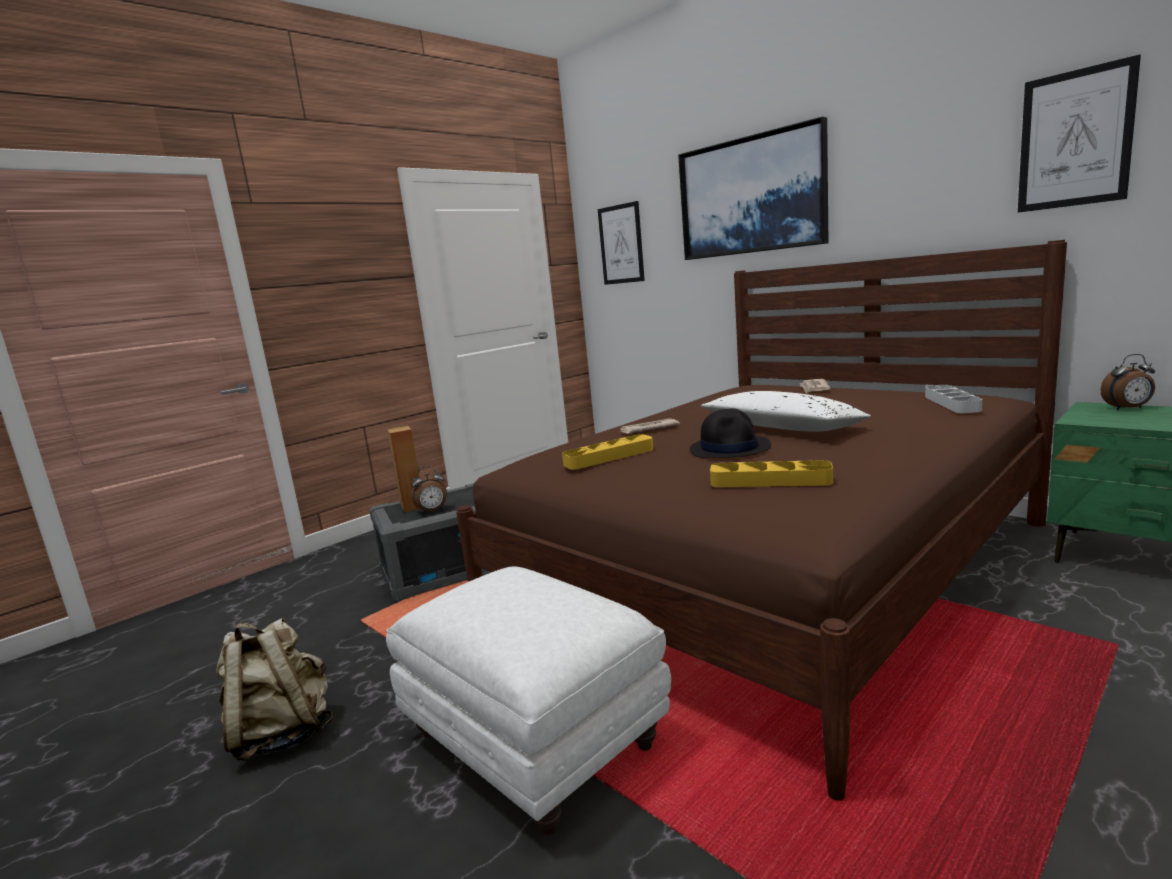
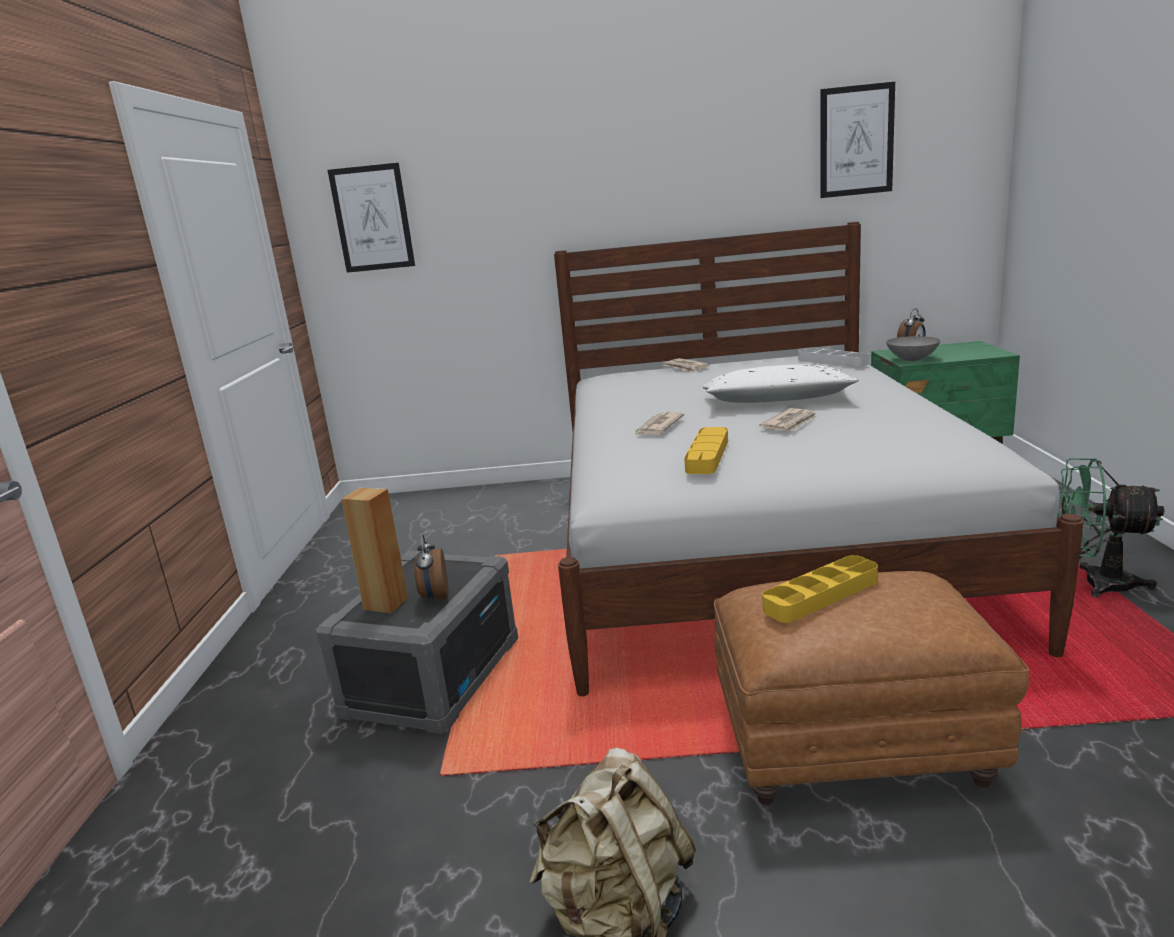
camera: 45 degrees left, 5 degrees up
white ottoman [386,566,671,835] -> brown ottoman [714,571,1029,805]
alarm clock [411,466,447,514] -> alarm clock turned 150 degrees clockwise [414,534,448,604]
brown bed [456,240,1067,801] -> white bed [554,222,1083,696]
picture [678,117,828,260] -> none
black hat [690,408,771,458] -> newspaper [759,408,817,431]
yellow tray [710,460,833,487] -> yellow tray moved to [762,555,878,623]
none -> grey bowl [886,336,940,361]
none -> green fan [1058,458,1164,597]

